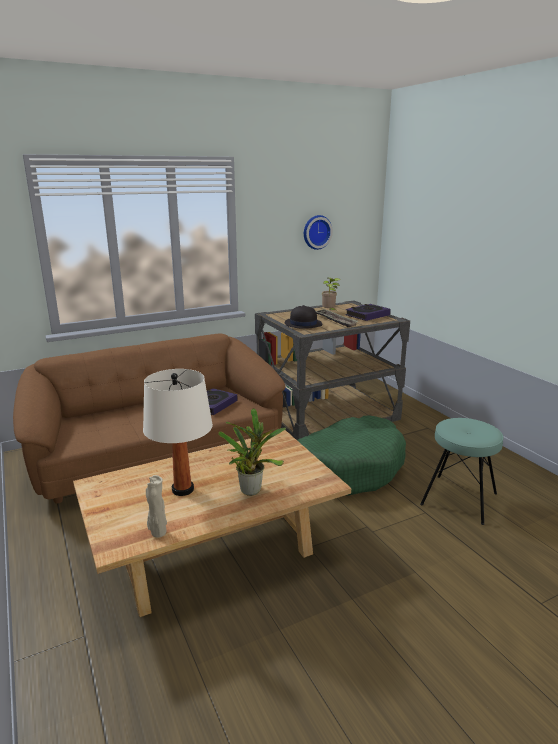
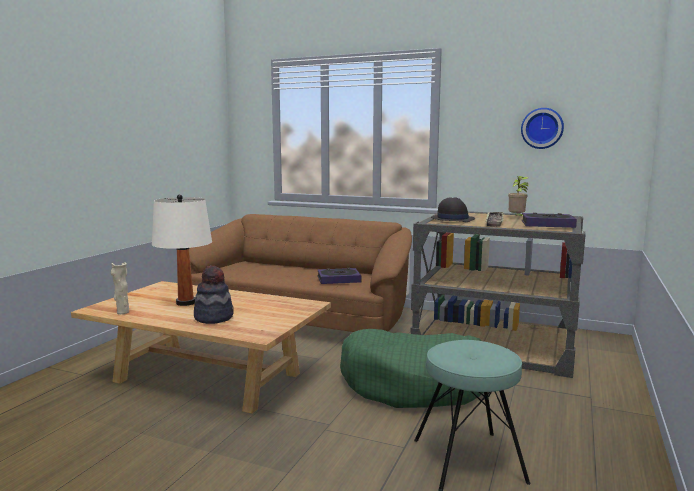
camera: 50 degrees right, 10 degrees down
potted plant [218,408,286,496] -> hat [194,265,234,324]

